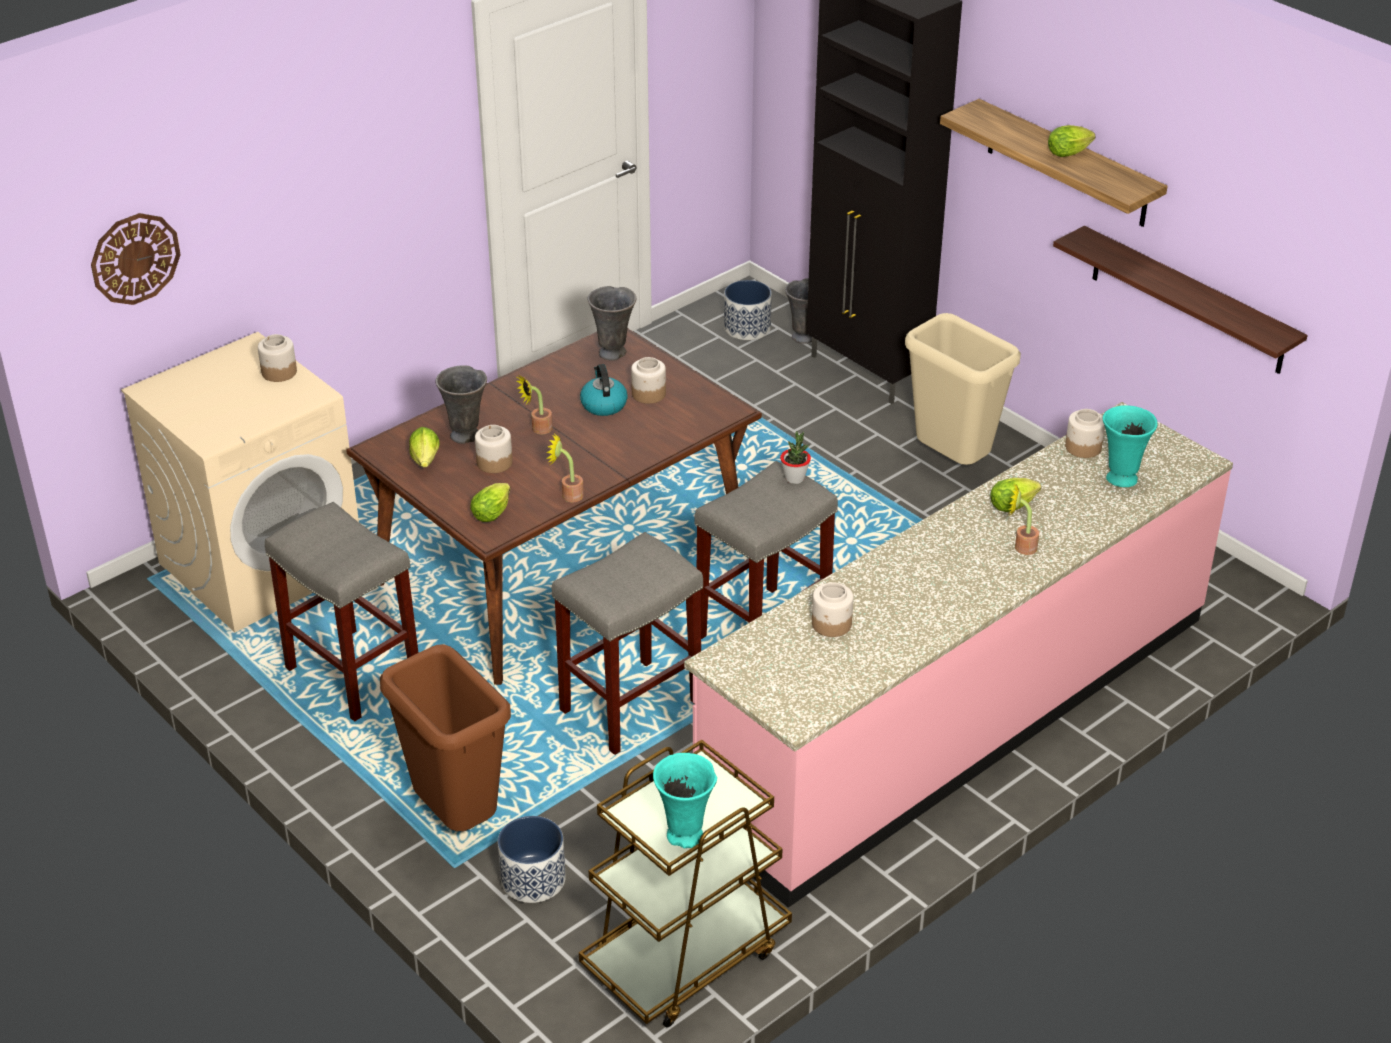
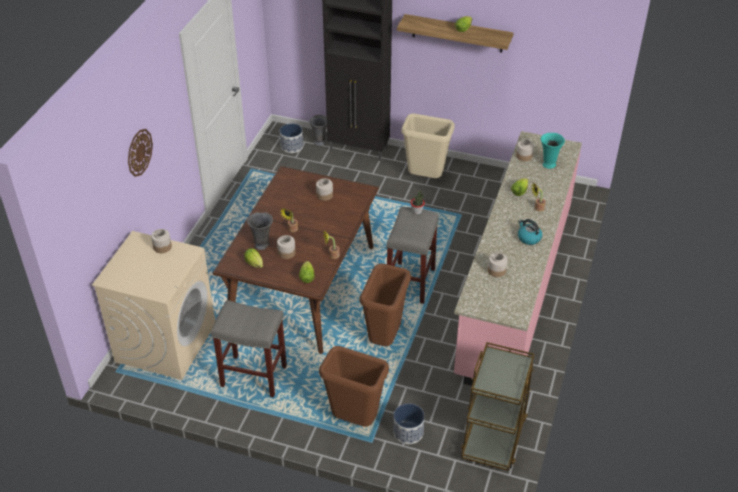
camera: 30 degrees left, 5 degrees up
wall clock [91,213,181,305] -> wall clock moved to [128,129,153,177]
grey stool [552,532,703,755] -> brown trash can [360,263,411,346]
kettle [580,364,628,416] -> kettle moved to [518,219,542,245]
grey vase [587,286,636,361] -> none
turquoise vase [653,753,717,848] -> none
shelf [1053,226,1308,374] -> none

